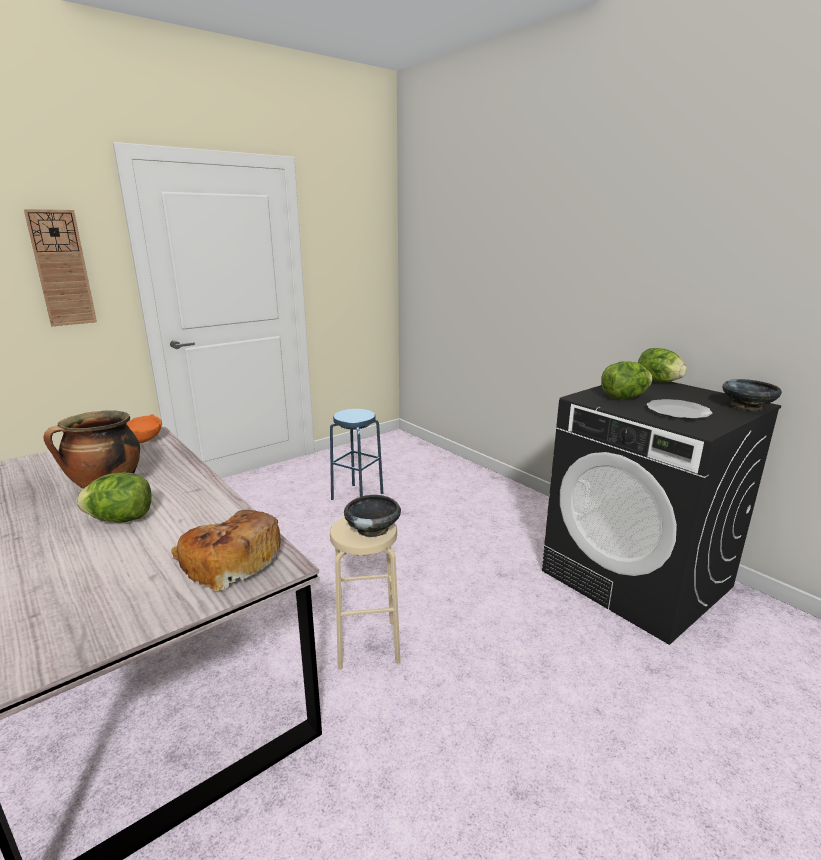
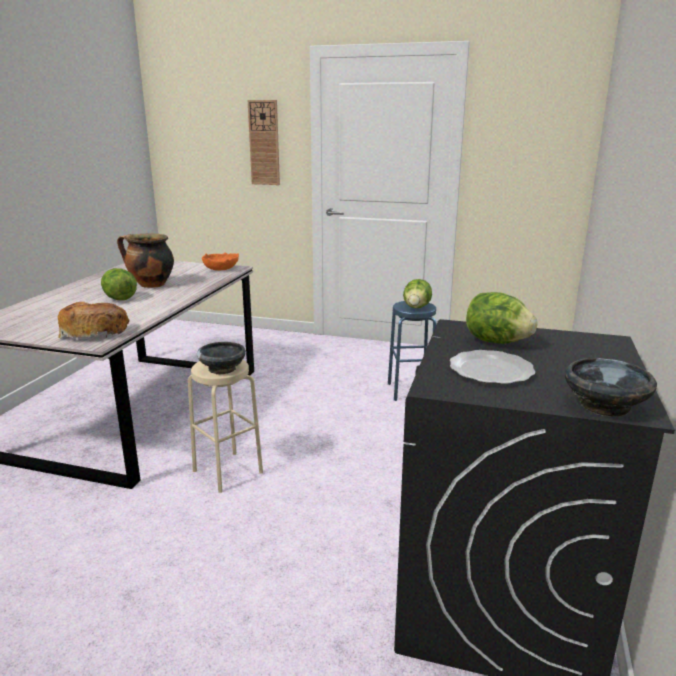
camera: 55 degrees right, 0 degrees up
lettuce [638,348,687,383] -> lettuce moved to [403,279,432,308]

